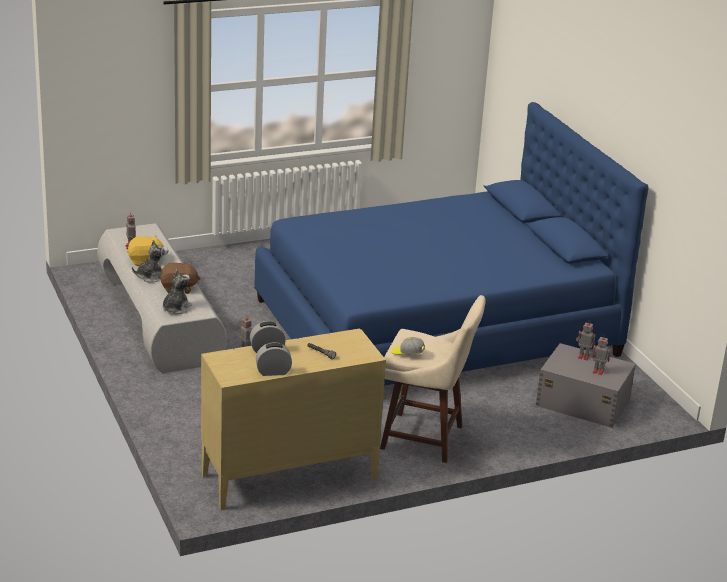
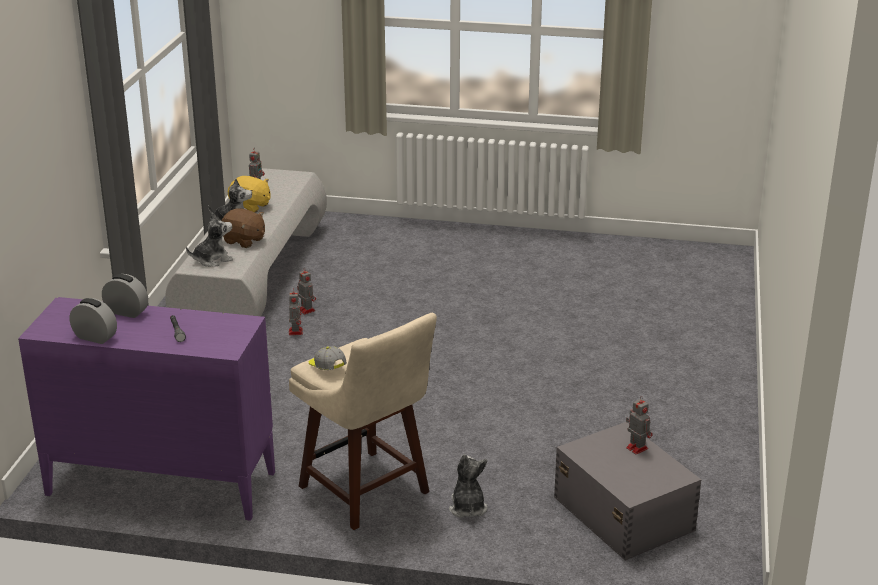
camera: 35 degrees right, 0 degrees up
beige dresser [201,329,386,510] -> purple dresser [18,297,275,521]
blue bed [254,102,648,386] -> none
toy robot [591,334,611,375] -> toy robot moved to [297,267,316,315]
none -> plush toy [449,454,487,518]

